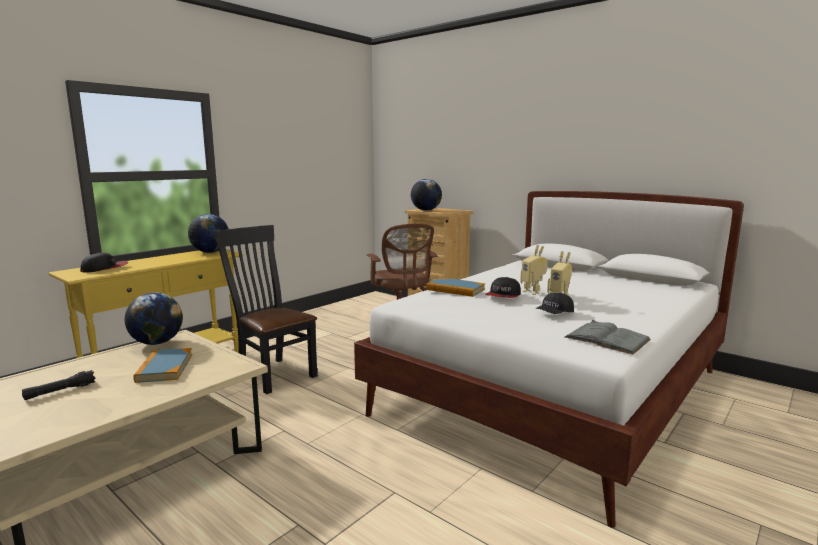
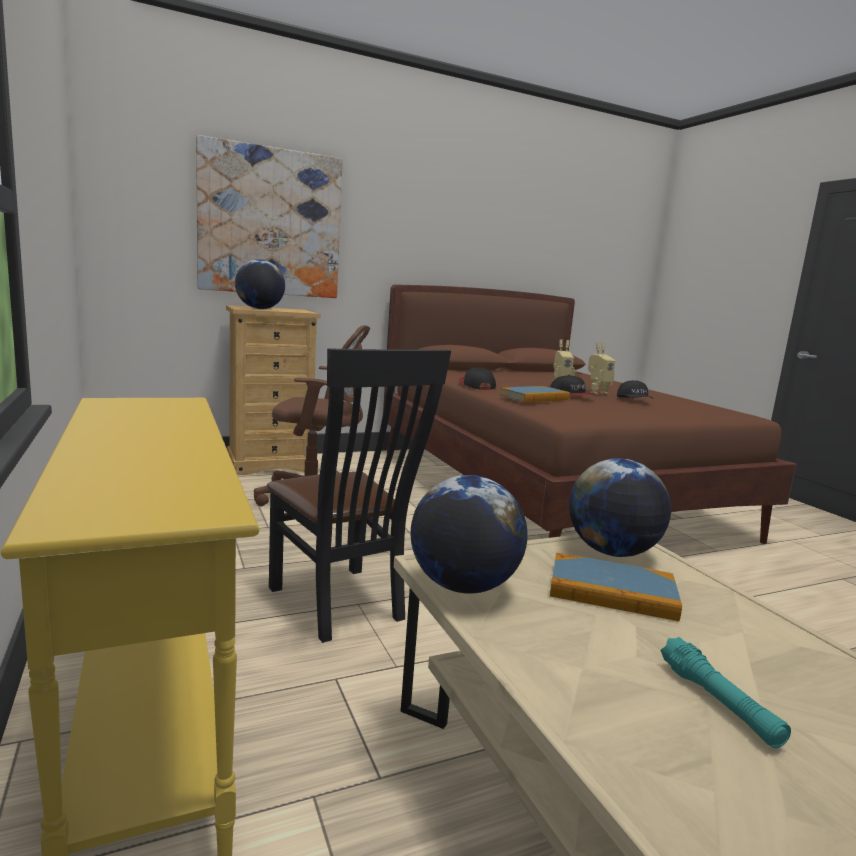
camera: 65 degrees left, 0 degrees up
black flashlight [22,370,95,400] -> turquoise flashlight [661,637,791,748]
cap [80,253,128,273] -> cap moved to [459,368,496,390]
globe [188,214,229,253] -> globe moved to [569,459,671,557]
black chair [214,225,317,394] -> black chair turned 105 degrees counterclockwise [267,348,451,643]
white bed [354,191,744,528] -> brown bed [383,284,796,544]
grey book [565,320,651,354] -> none
none -> picture [196,135,343,298]

